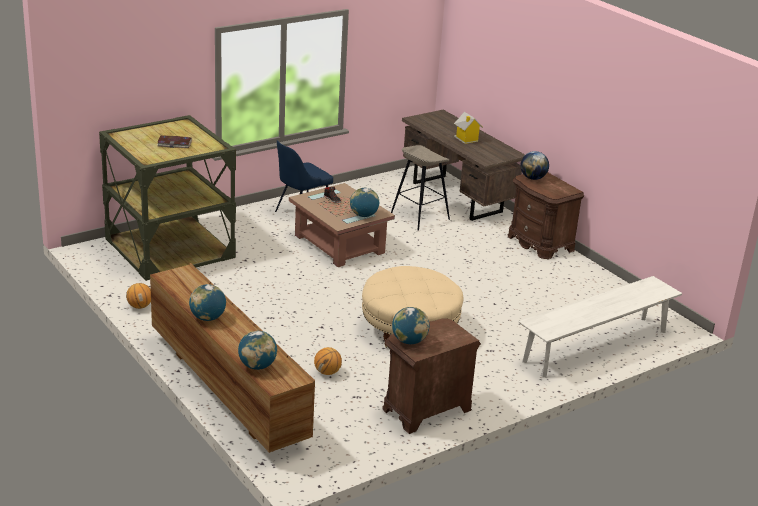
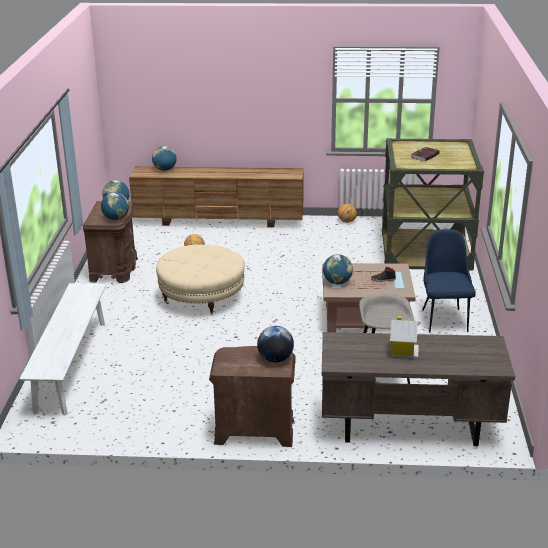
camera: 130 degrees right, 0 degrees up
globe [189,284,226,321] -> globe moved to [101,192,129,220]

